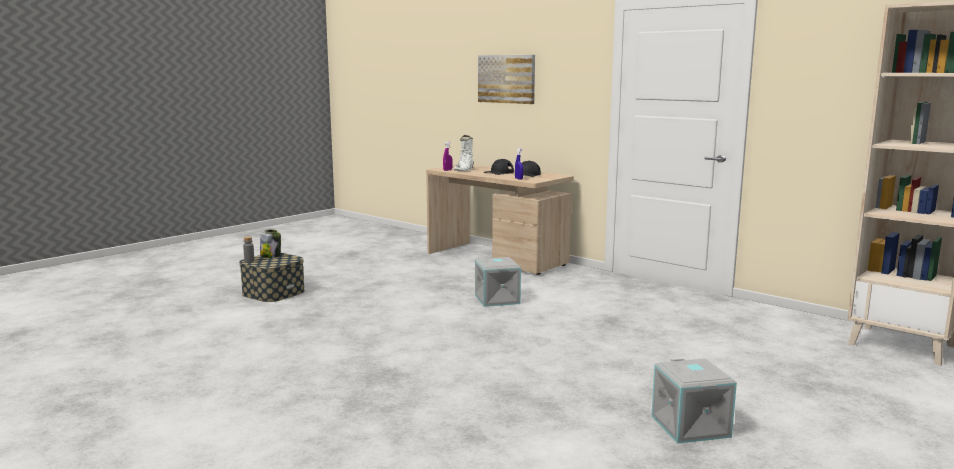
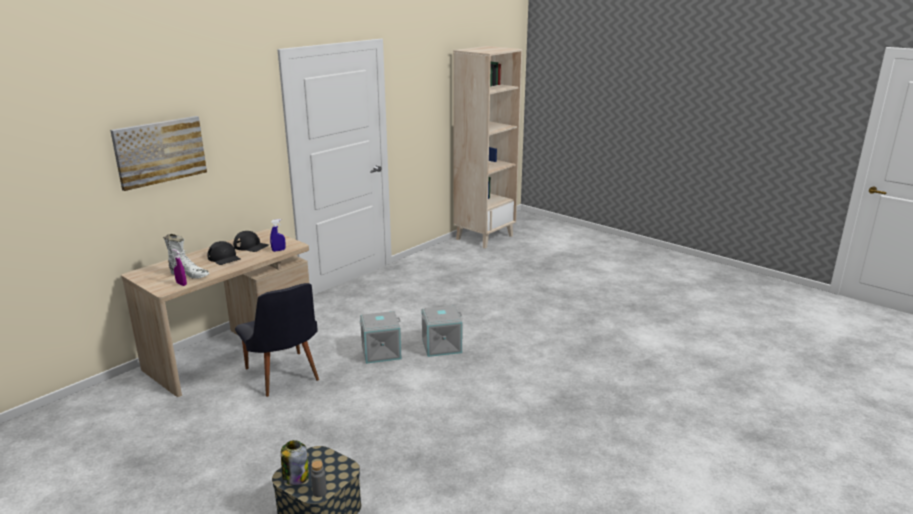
camera: 90 degrees left, 10 degrees up
grey storage box [652,358,737,444] -> grey storage box moved to [422,306,462,357]
none -> black chair [235,283,319,397]

